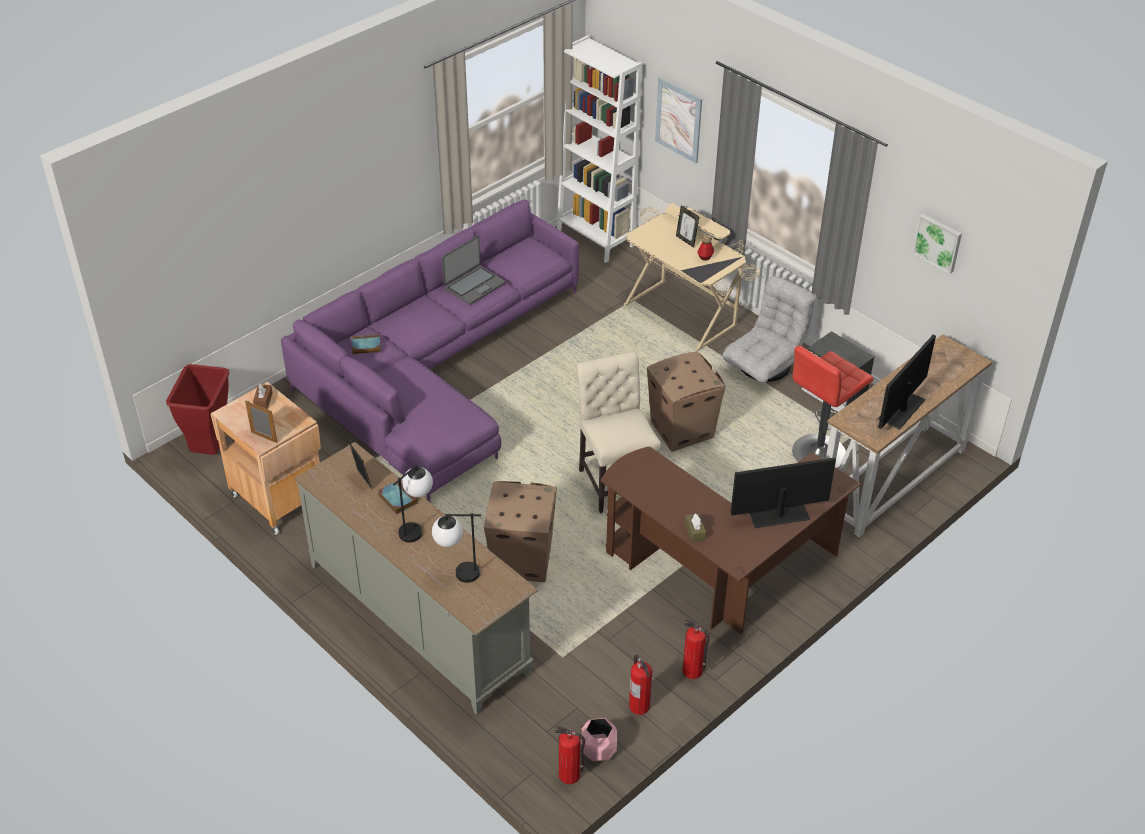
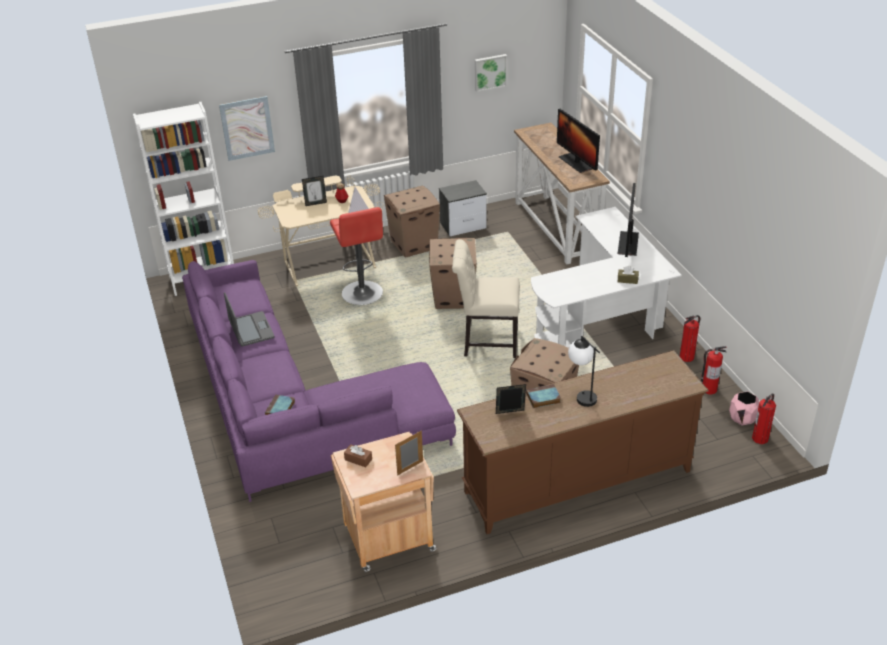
camera: 65 degrees left, 5 degrees down
red trash can [166,364,229,455] -> none
grey cabinet [294,442,539,715] -> brown cabinet [457,350,709,534]
table lamp [432,513,481,583] -> none
brown desk [601,446,861,634] -> white desk [531,207,682,348]
grey armchair [722,276,817,382] -> cardboard box [384,185,440,257]
red stool [792,346,873,468] -> red stool moved to [330,207,383,305]

